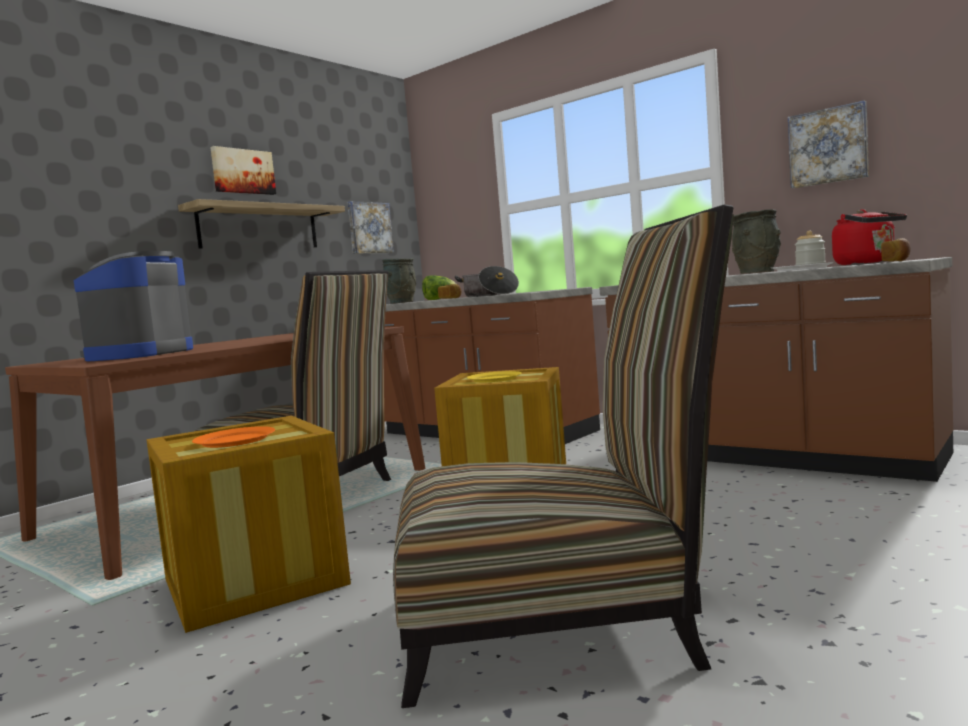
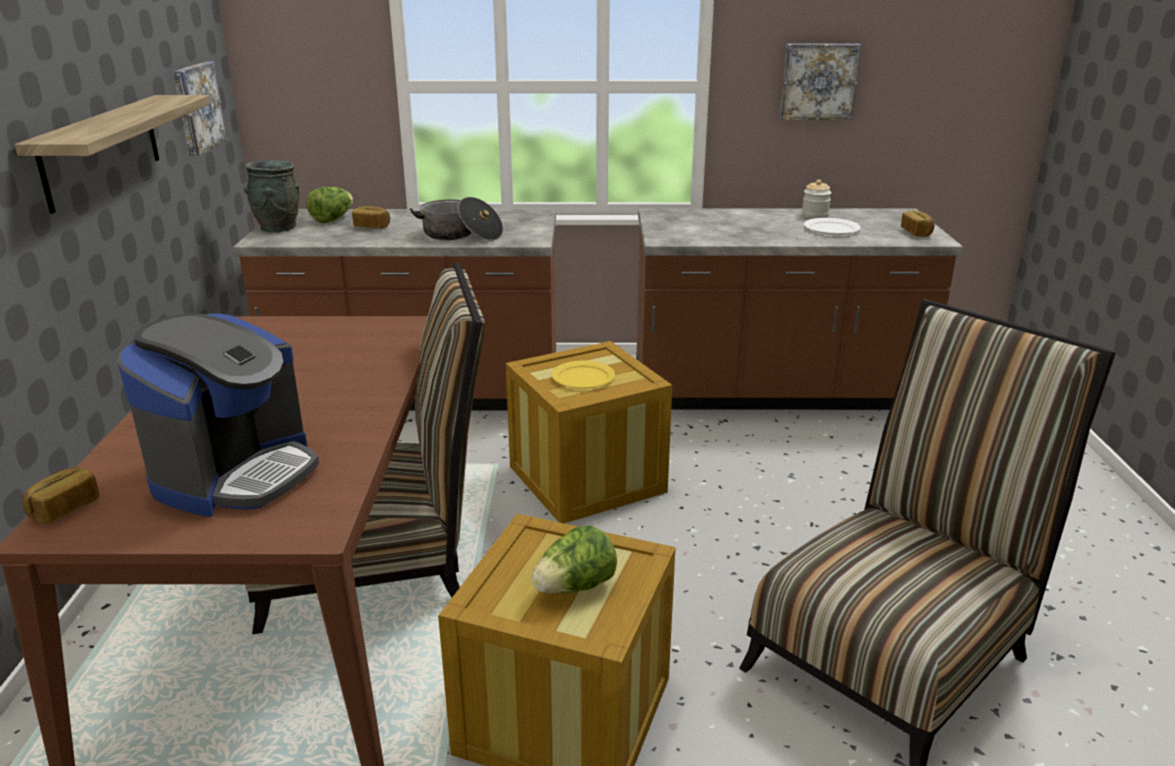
camera: 40 degrees left, 20 degrees up
coffee machine [74,251,193,361] -> coffee machine turned 135 degrees counterclockwise [117,313,319,517]
orange plate [192,426,275,448] -> lettuce [532,525,617,594]
picture [210,146,276,195] -> none
grey vase [732,209,781,274] -> none
red kettle [832,209,907,265] -> none
none -> bread [22,467,100,524]

